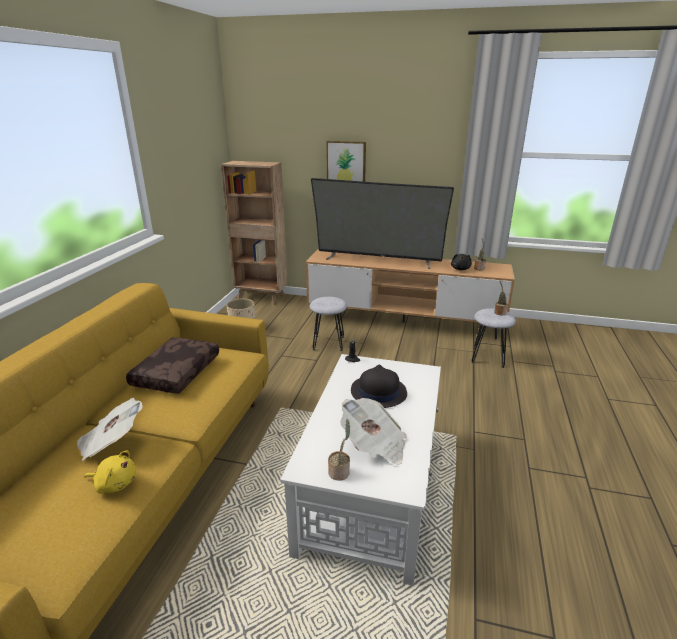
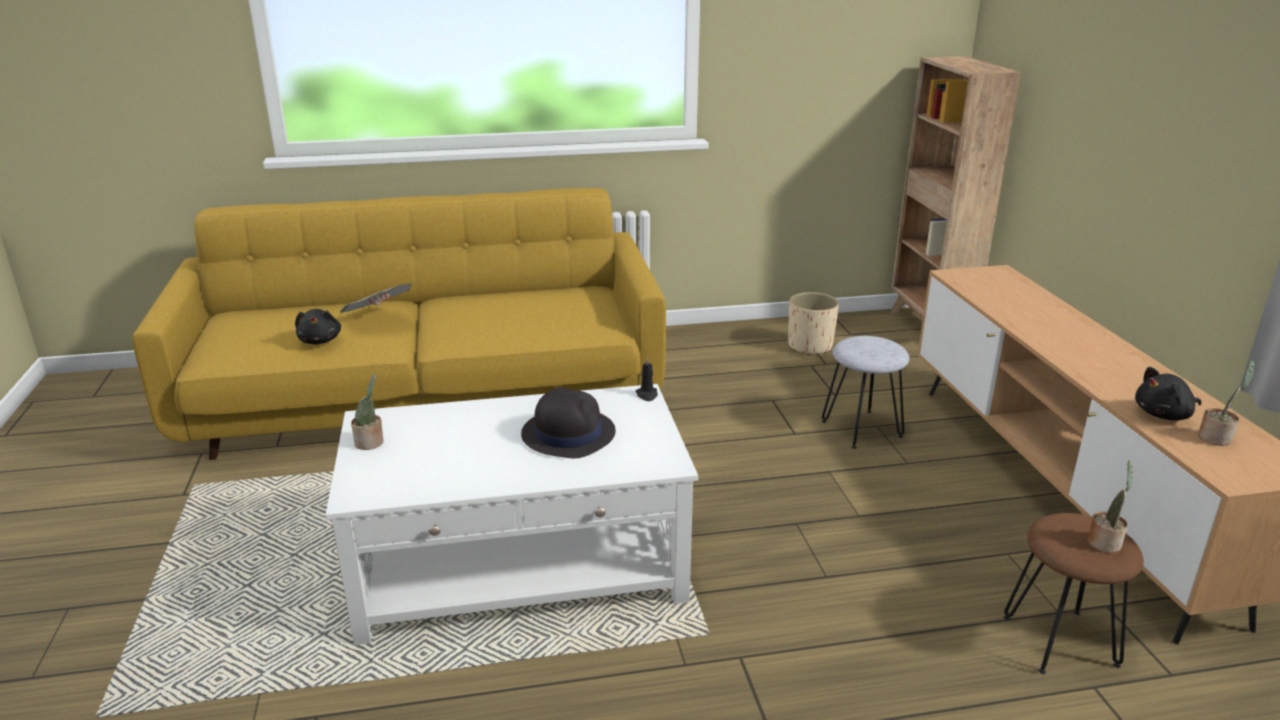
camera: 65 degrees right, 0 degrees up
yellow plush toy [85,451,136,494] -> black plush toy [295,309,341,344]
brown pillow [126,337,219,394] -> none
television [311,178,454,269] -> none
picture [326,141,366,182] -> none
newspaper [340,398,406,465] -> none
grey stool [472,308,516,368] -> brown stool [1003,513,1144,674]

